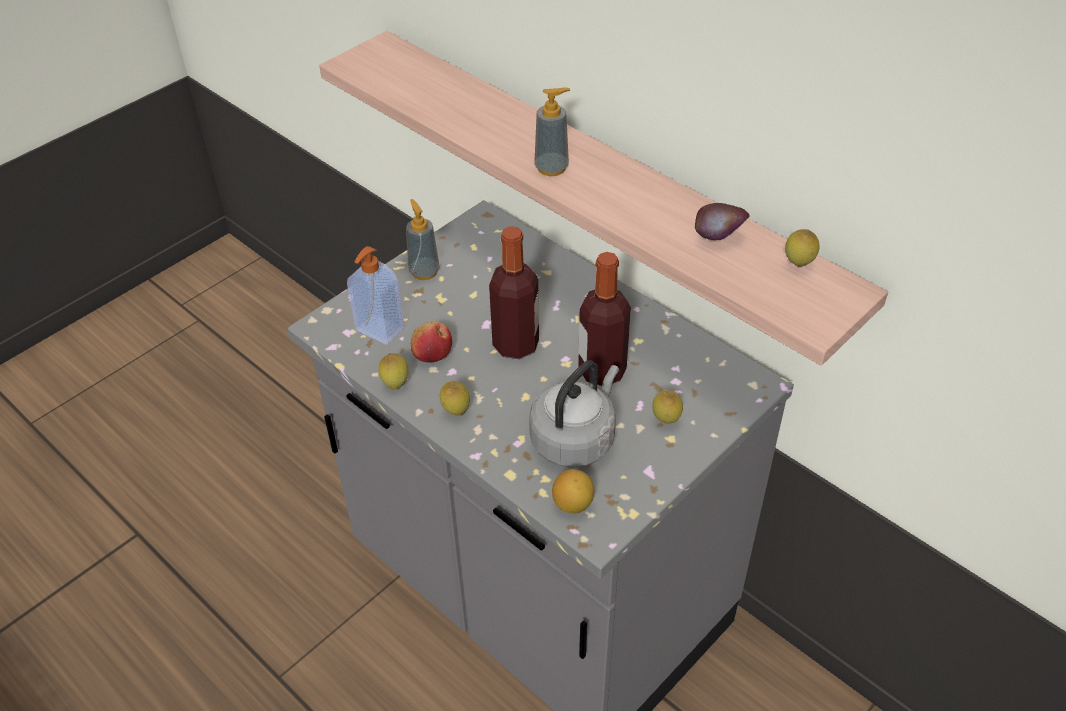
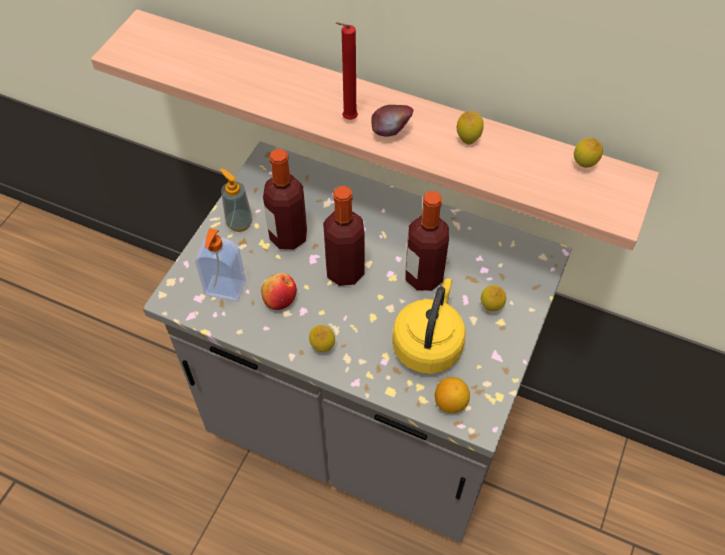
camera: 20 degrees left, 10 degrees up
lemon [378,353,408,390] -> lemon moved to [457,111,483,145]
grey kettle [529,361,619,468] -> yellow kettle [392,278,466,374]
soap dispenser [534,88,570,176] -> red candle [336,22,358,120]
apple [695,203,750,240] -> apple moved to [372,105,413,137]
none -> bottle [263,149,307,250]

